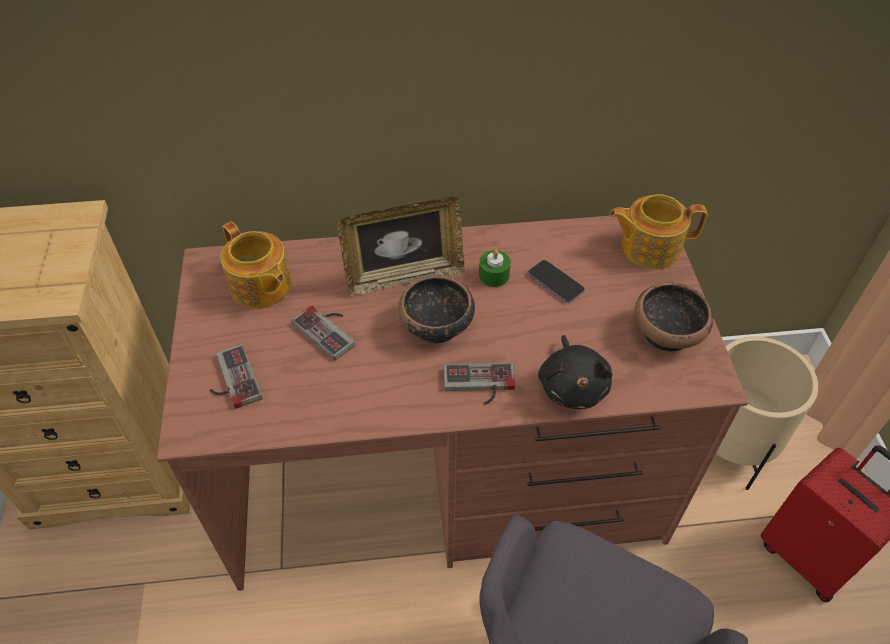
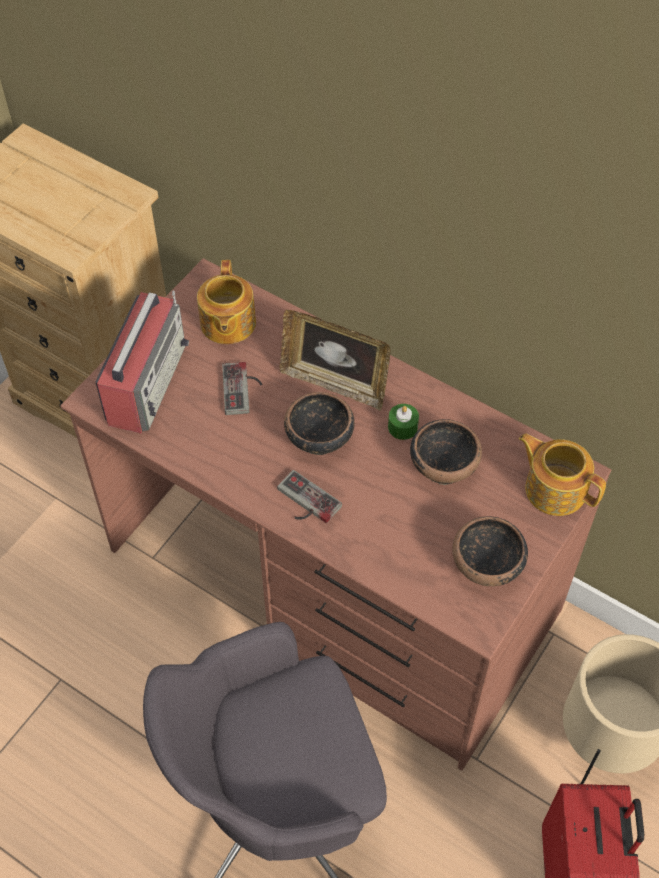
camera: 40 degrees right, 5 degrees up
game controller [210,344,262,409] -> radio [95,290,189,434]
phone [528,260,585,303] -> bowl [410,419,482,485]
black plush toy [538,335,612,409] -> none

